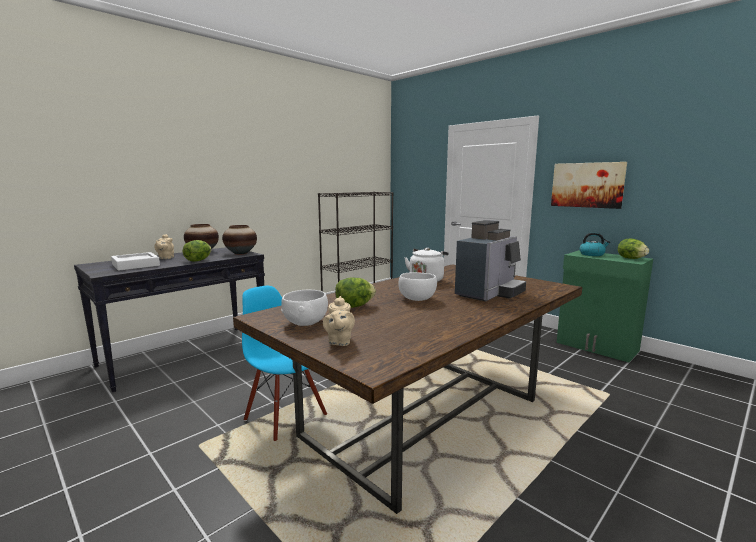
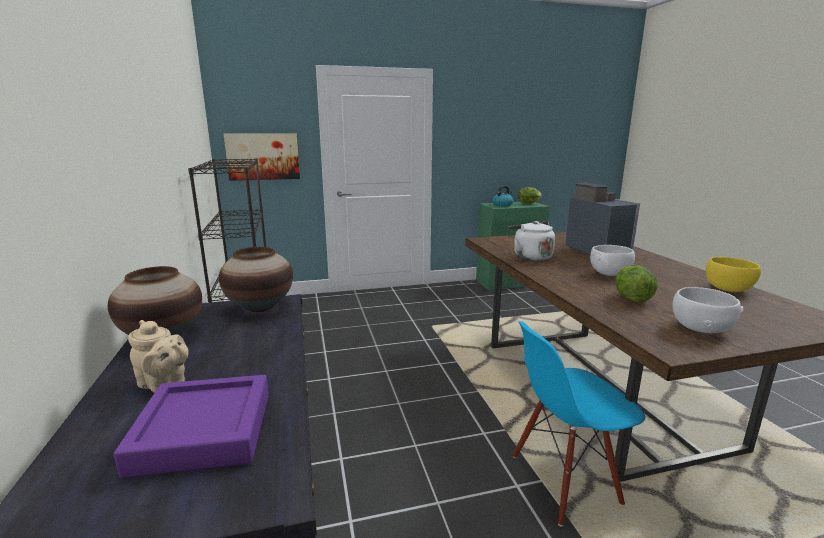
camera: 60 degrees left, 5 degrees up
white tray [111,252,160,271] -> purple tray [114,375,269,478]
lettuce [183,240,212,261] -> none
beige teapot [323,296,355,346] -> none
picture [551,162,627,209] -> picture moved to [224,133,300,181]
none -> yellow bowl [706,257,761,292]

